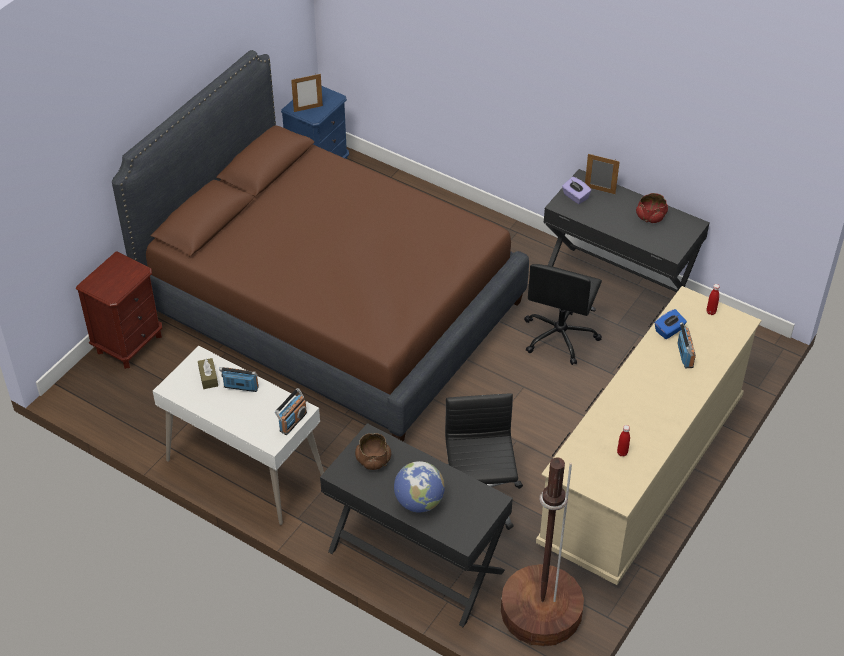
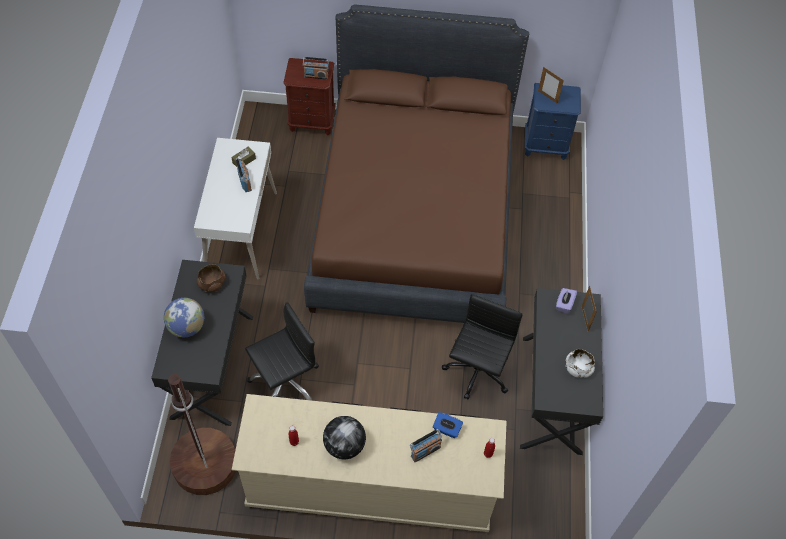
camera: 60 degrees right, 10 degrees up
radio [275,388,307,435] -> radio moved to [303,57,329,79]
black office chair [524,264,602,365] -> black office chair turned 120 degrees clockwise [442,294,522,399]
red bowl [636,193,668,223] -> white bowl [565,349,595,378]
none -> globe [323,416,366,459]

